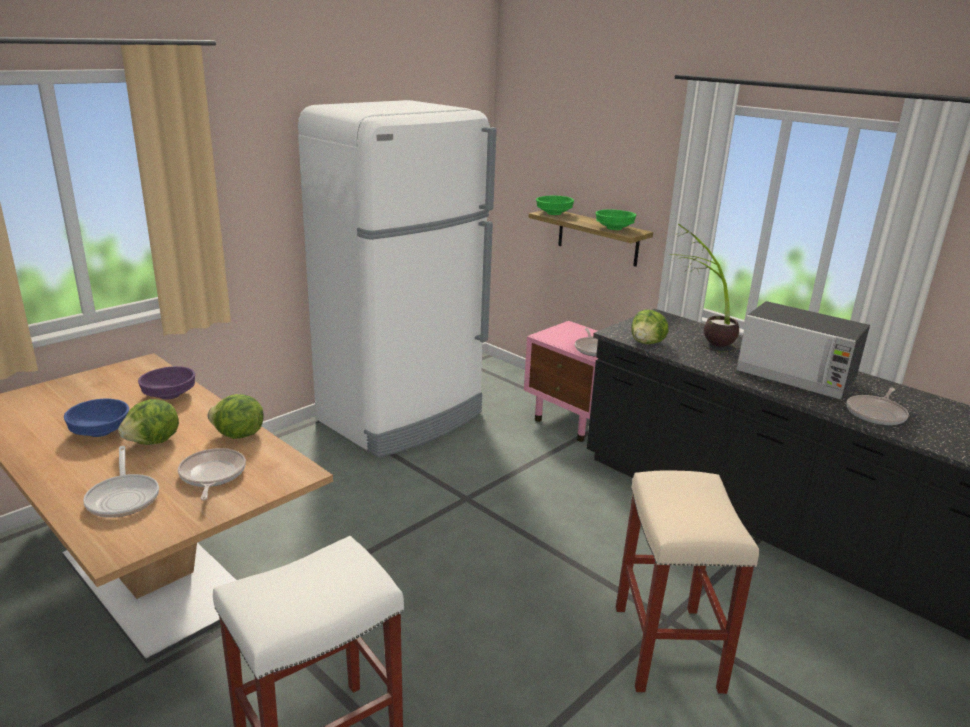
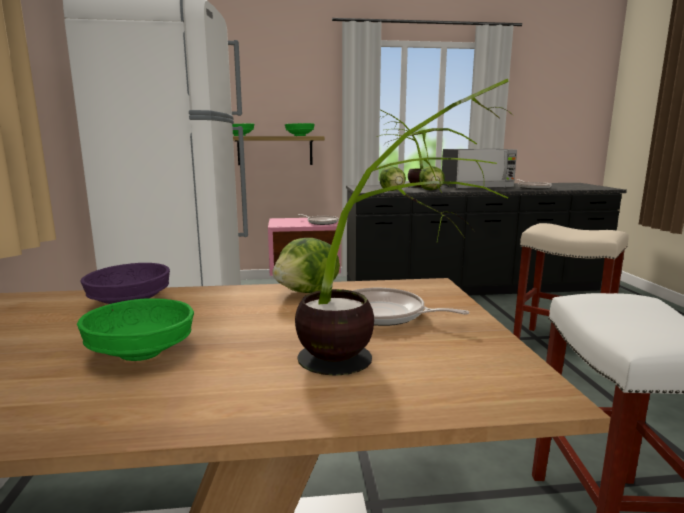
camera: 50 degrees left, 10 degrees down
blue bowl [64,399,129,437] -> green bowl [77,299,194,361]
frying pan [83,446,159,518] -> potted plant [295,78,514,376]
lettuce [118,399,179,445] -> lettuce moved to [419,166,445,190]

